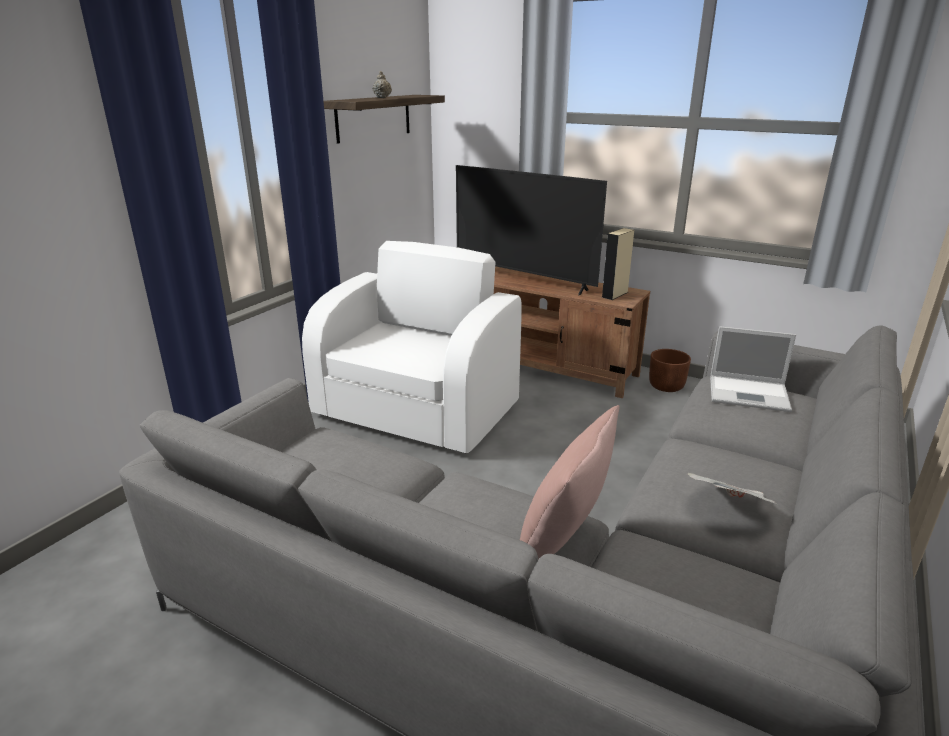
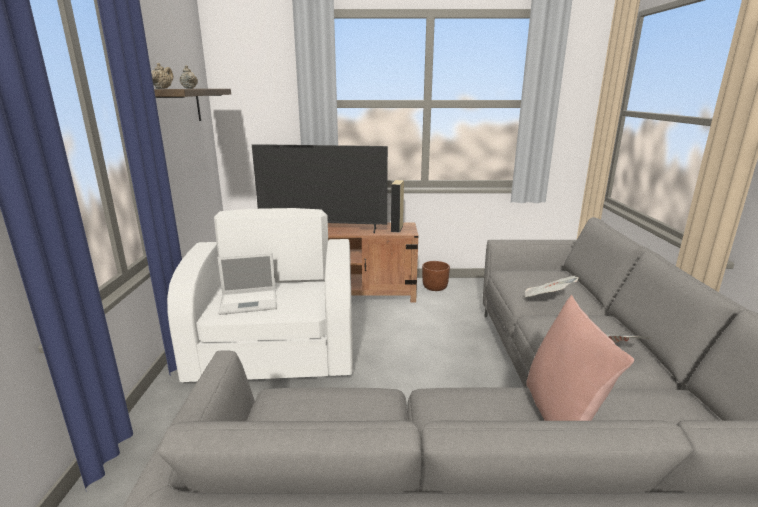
camera: 30 degrees left, 5 degrees down
laptop [710,326,796,412] -> laptop moved to [217,253,277,315]
none -> beige teapot [151,63,173,89]
none -> newspaper [524,276,579,297]

